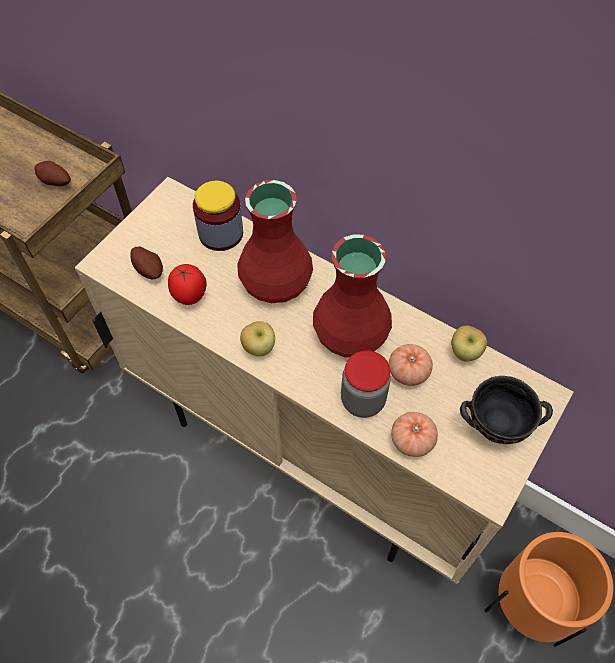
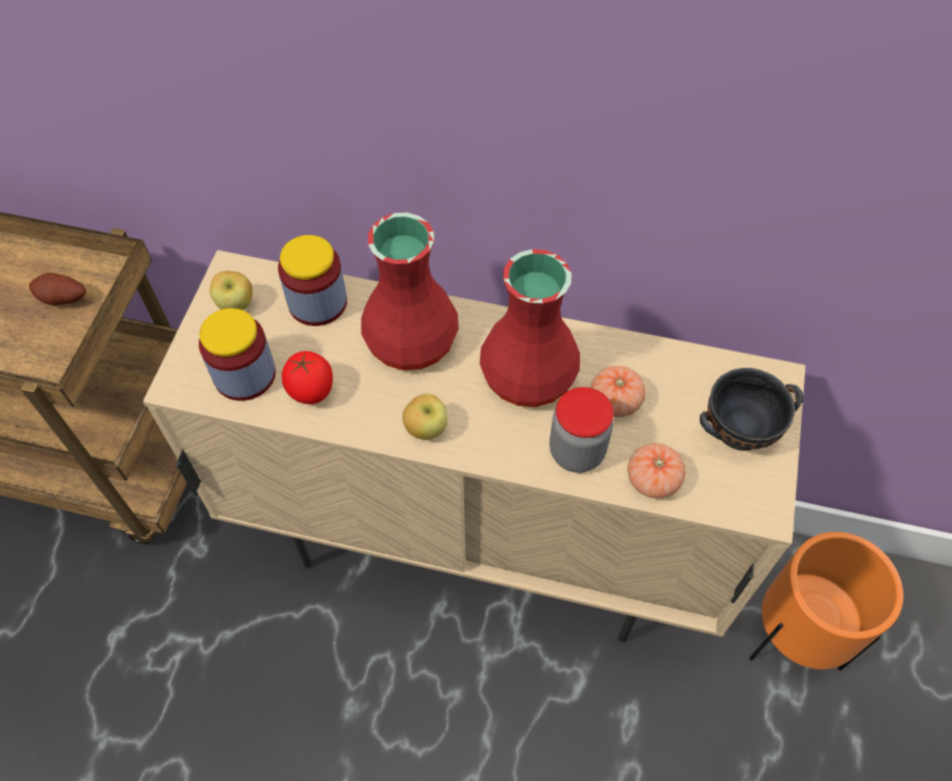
camera: 20 degrees left, 0 degrees up
potato [130,246,163,280] -> jar [199,308,276,401]
apple [451,326,487,362] -> apple moved to [210,271,253,310]

